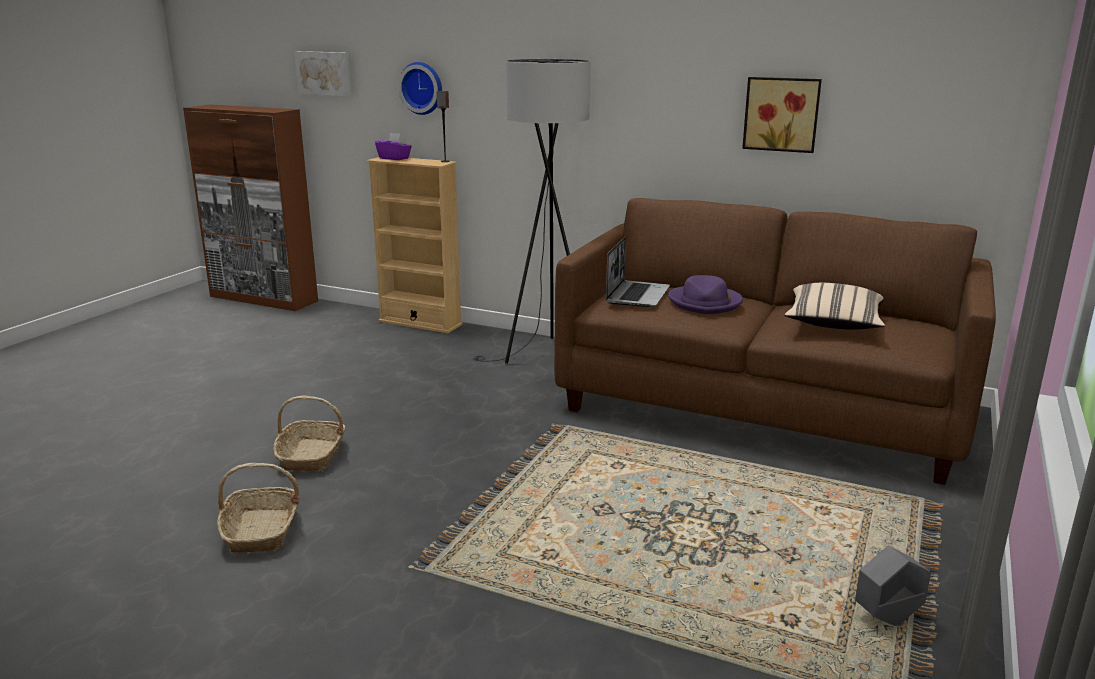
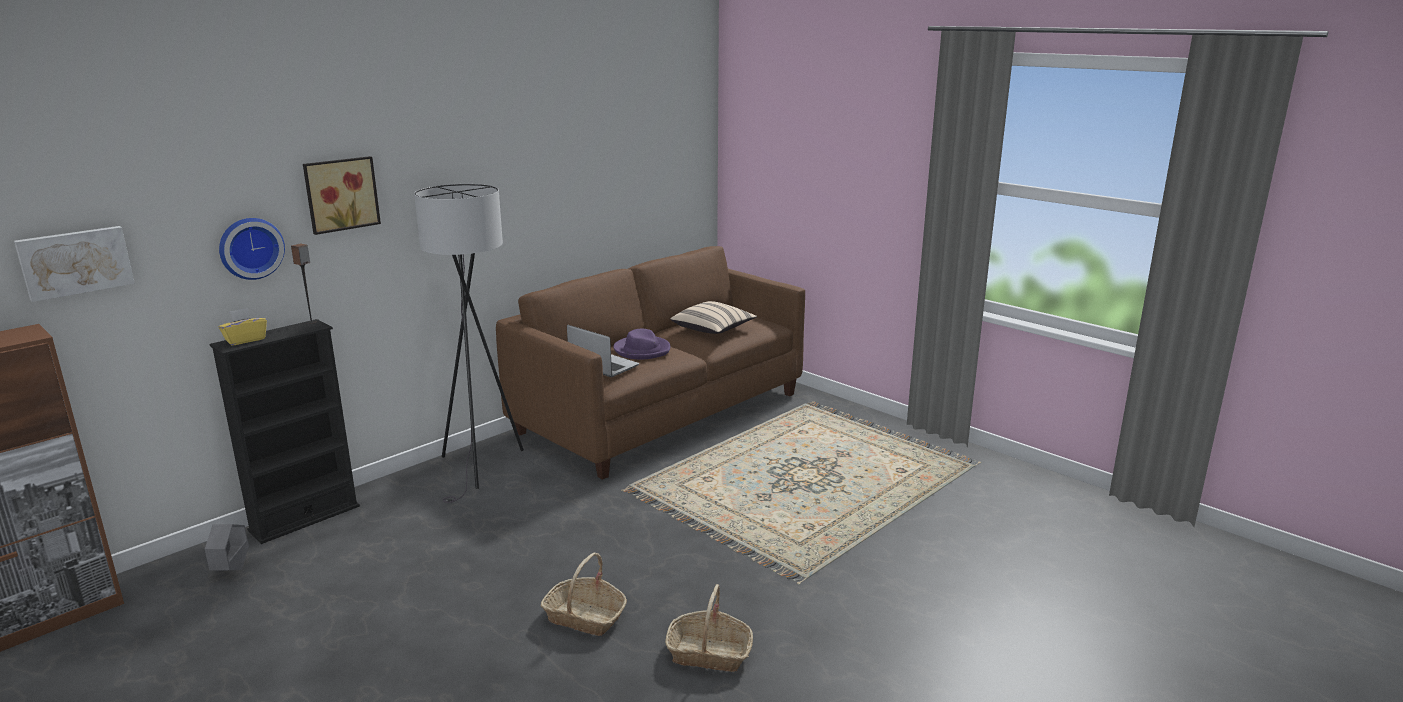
camera: 70 degrees left, 0 degrees up
beige bookcase [367,157,463,333] -> black bookcase [209,319,360,544]
purple tissue box [375,133,412,160] -> yellow tissue box [218,308,267,346]
picture [742,77,822,153] -> picture moved to [303,156,381,235]
grey planter [855,545,931,626] -> grey planter moved to [205,524,249,571]

